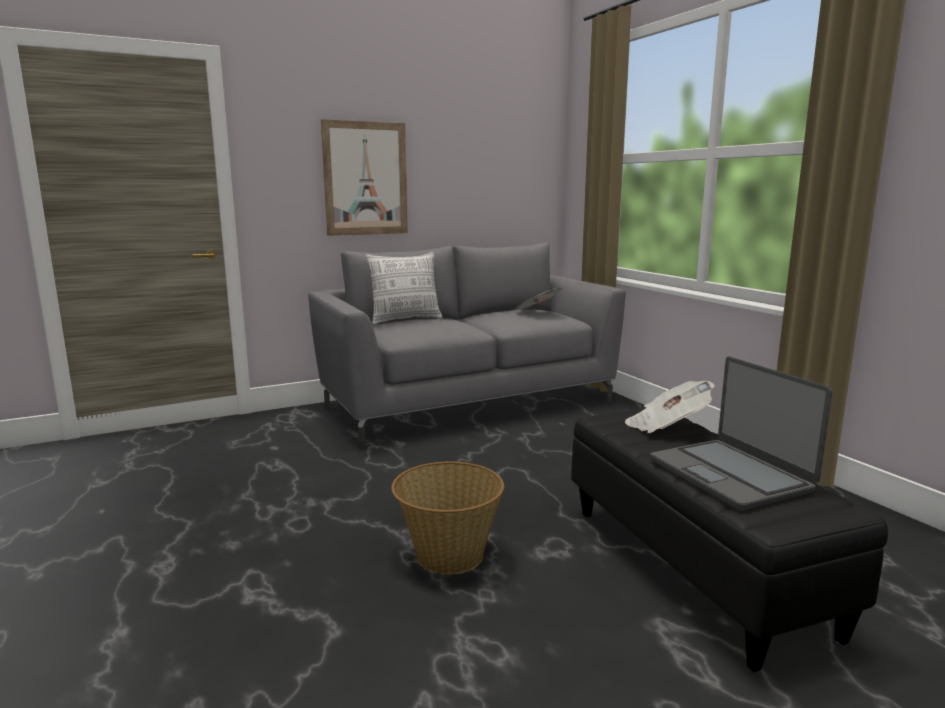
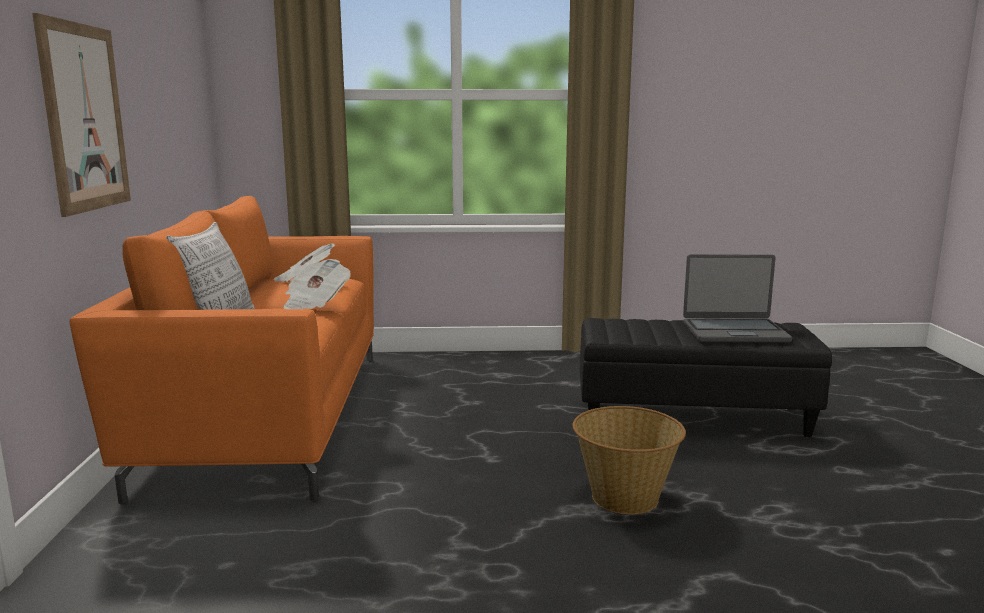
camera: 65 degrees left, 0 degrees up
grey sofa [308,242,626,448] -> orange sofa [70,196,374,504]
newspaper [625,381,715,433] -> newspaper moved to [283,259,351,309]

